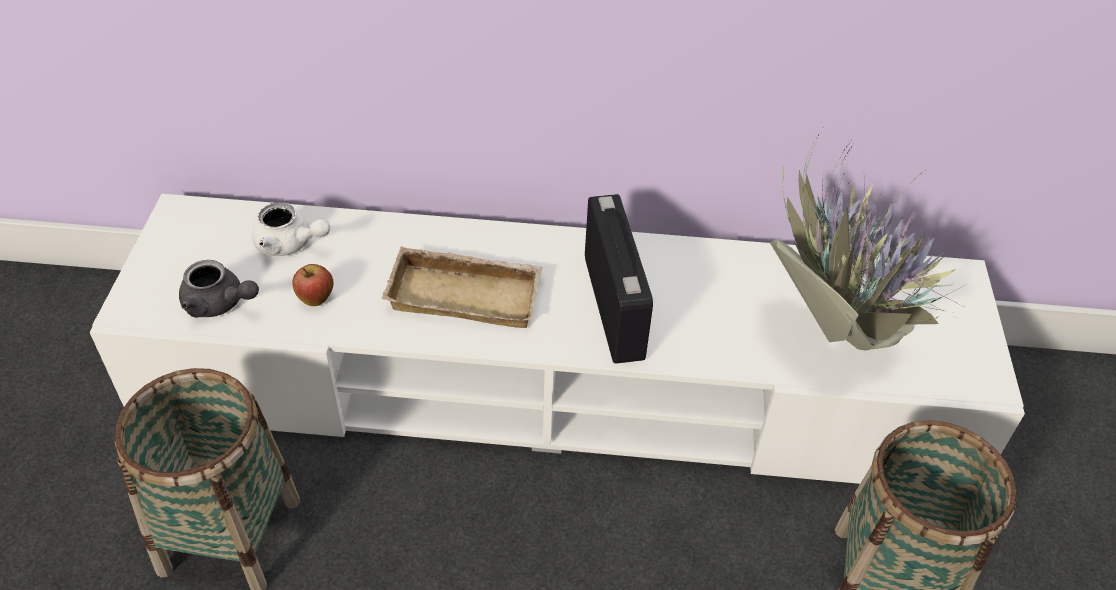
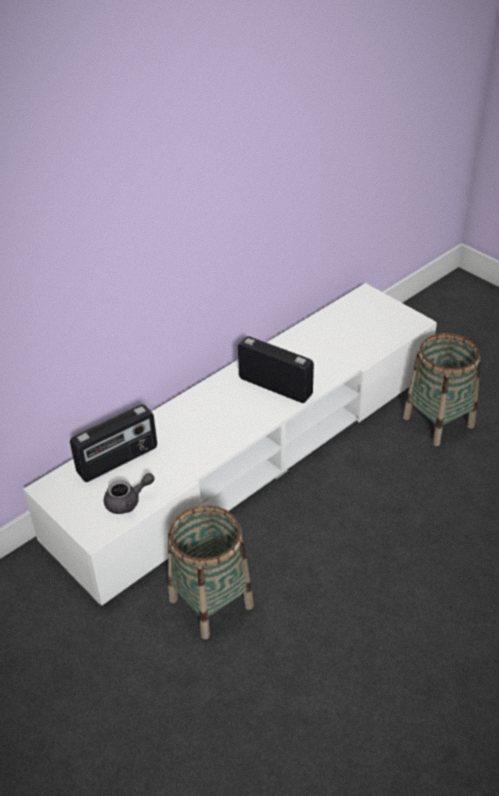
camera: 45 degrees left, 5 degrees down
white teapot [252,202,330,256] -> radio [70,404,157,482]
apple [292,264,333,306] -> none
beige tray [382,247,543,328] -> none
potted plant [770,128,963,351] -> none

